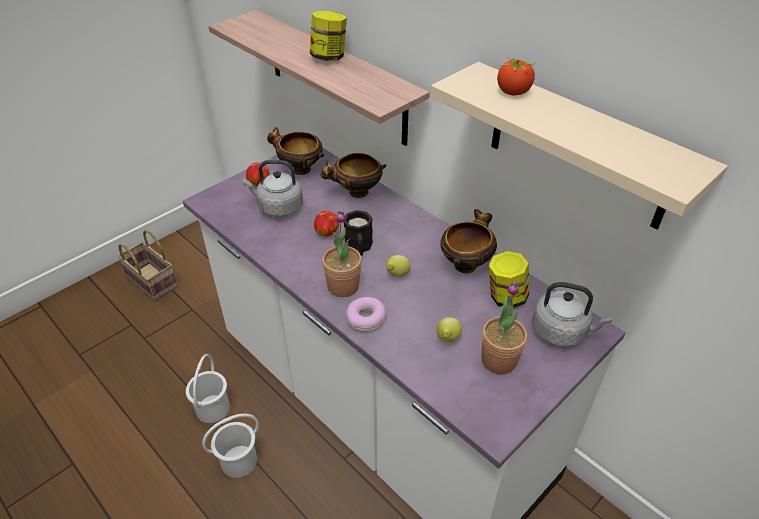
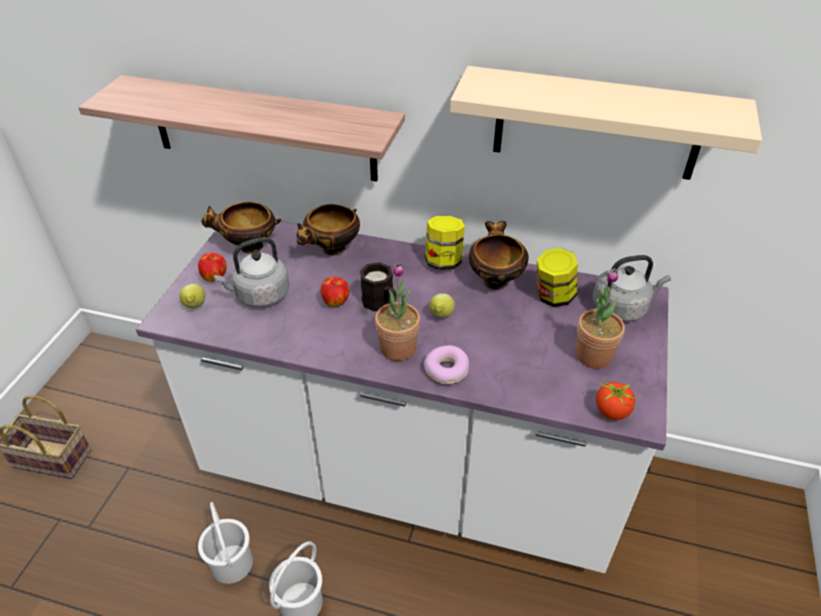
camera: 30 degrees left, 0 degrees up
jar [310,11,347,61] -> jar moved to [425,216,465,270]
lemon [437,317,462,342] -> lemon moved to [180,284,205,308]
tomato [497,57,535,96] -> tomato moved to [596,381,641,420]

